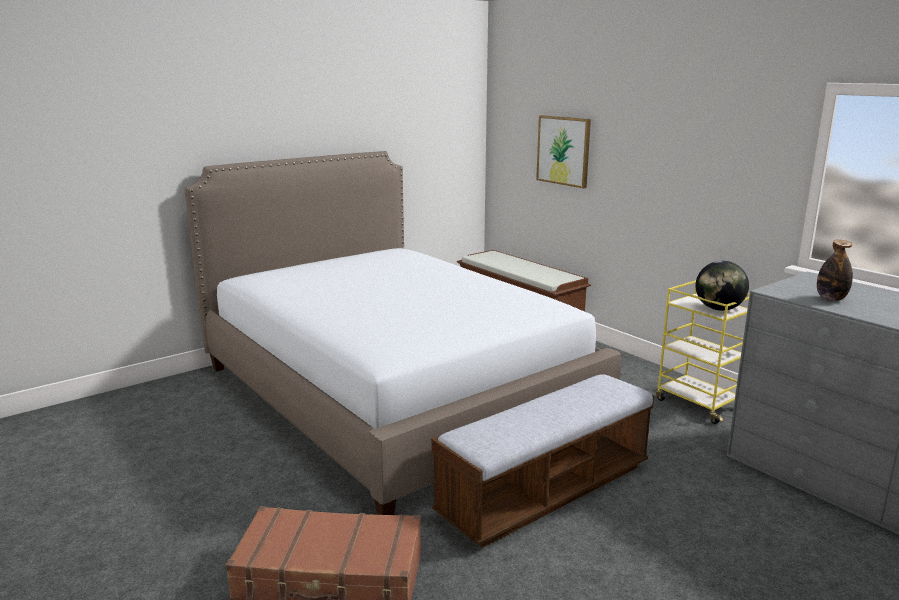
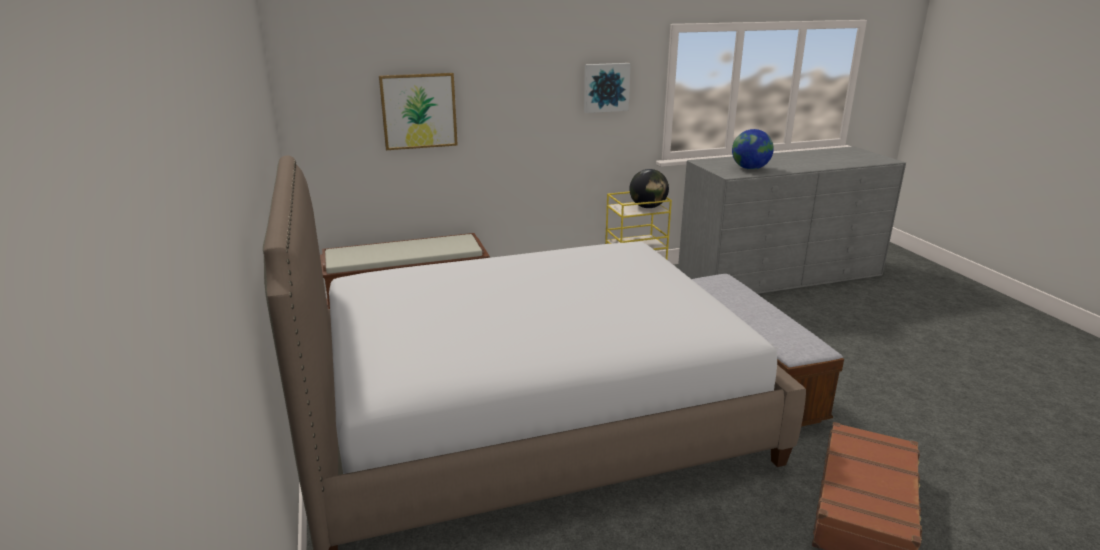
camera: 70 degrees left, 5 degrees up
bottle [817,240,853,301] -> globe [732,129,774,170]
none -> picture [584,63,631,113]

